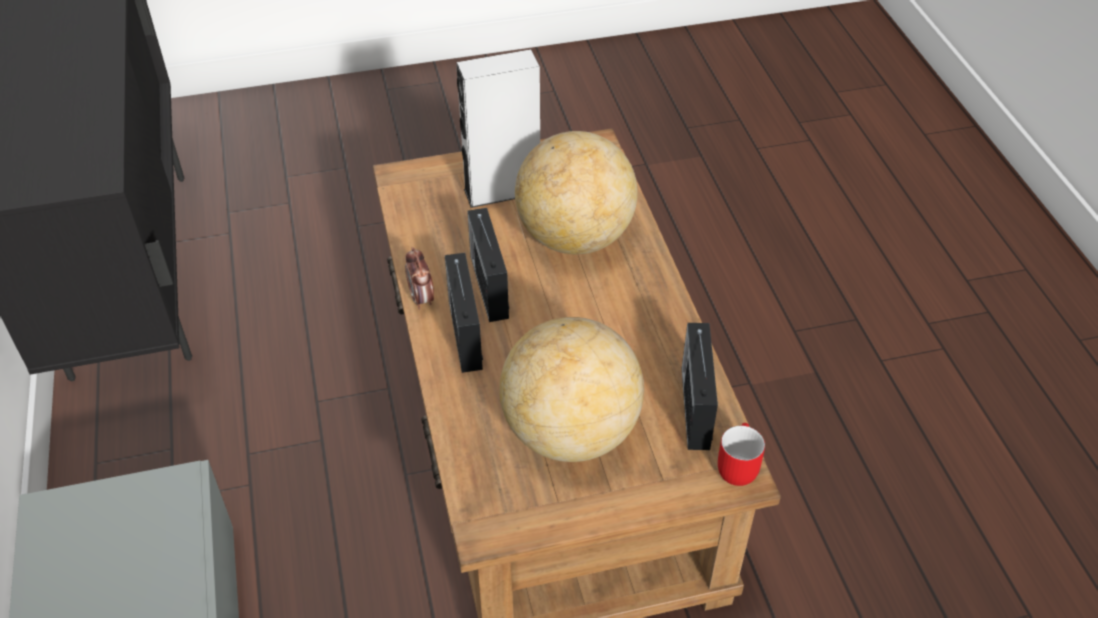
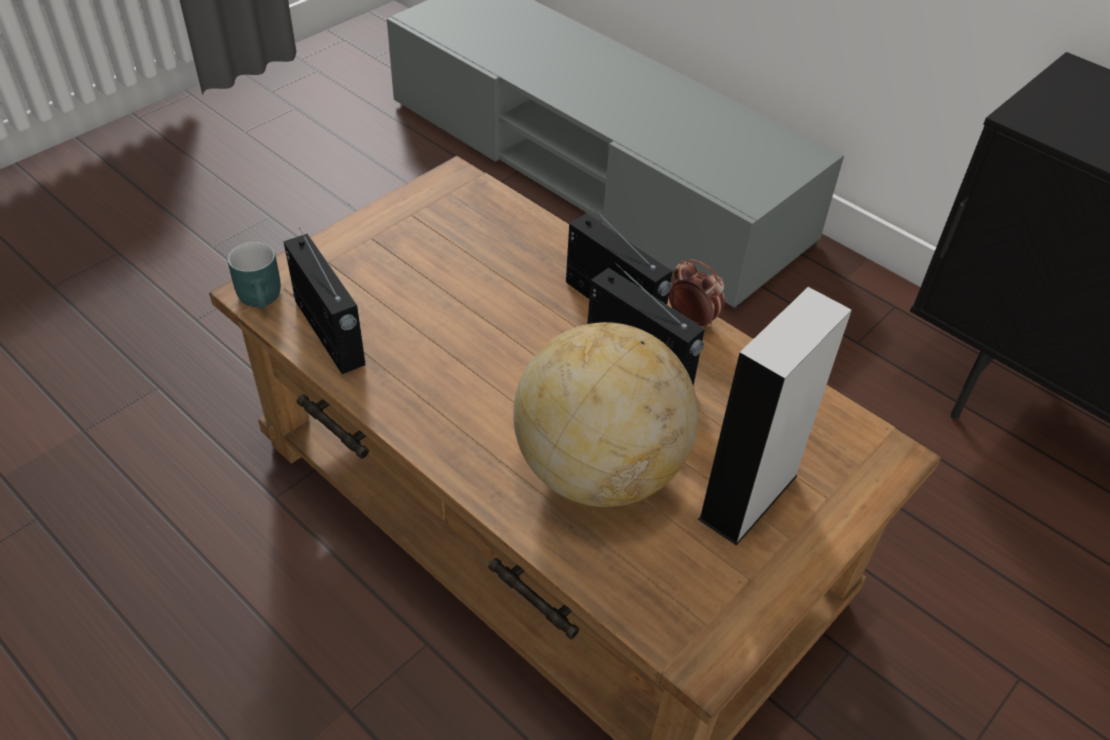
camera: 145 degrees right, 0 degrees up
globe [499,317,644,462] -> none
red mug [718,423,765,486] -> turquoise mug [227,242,281,308]

